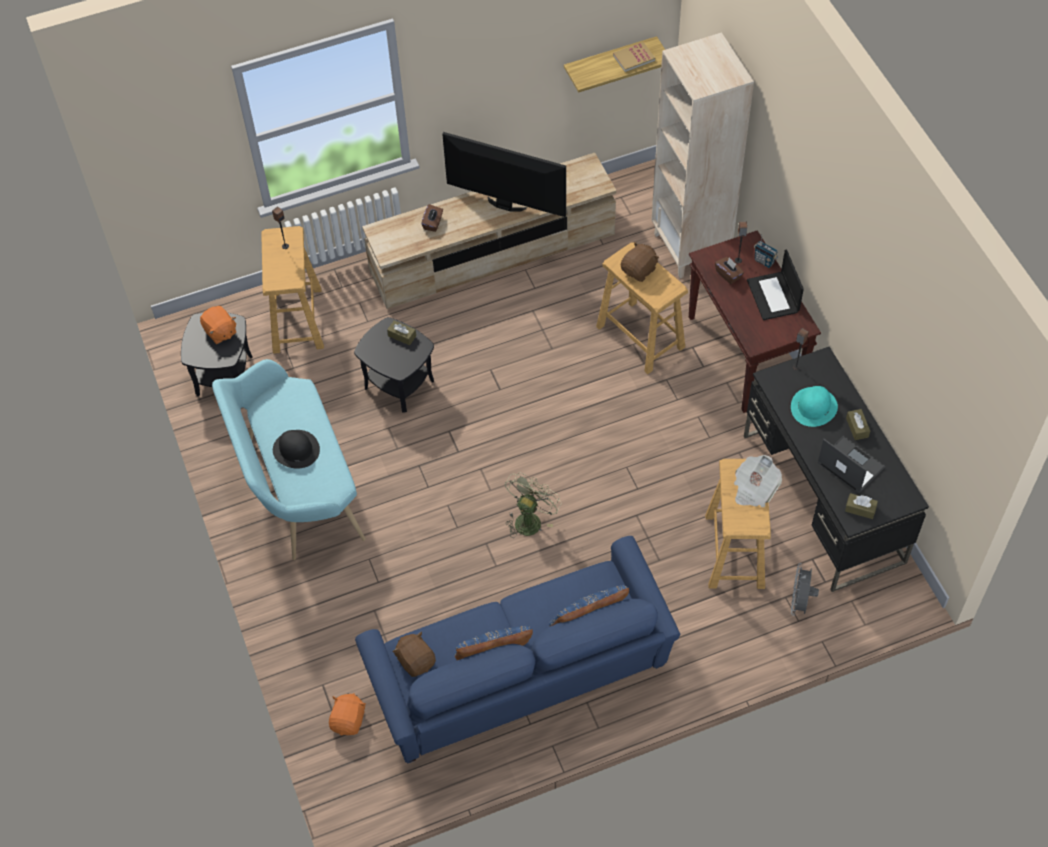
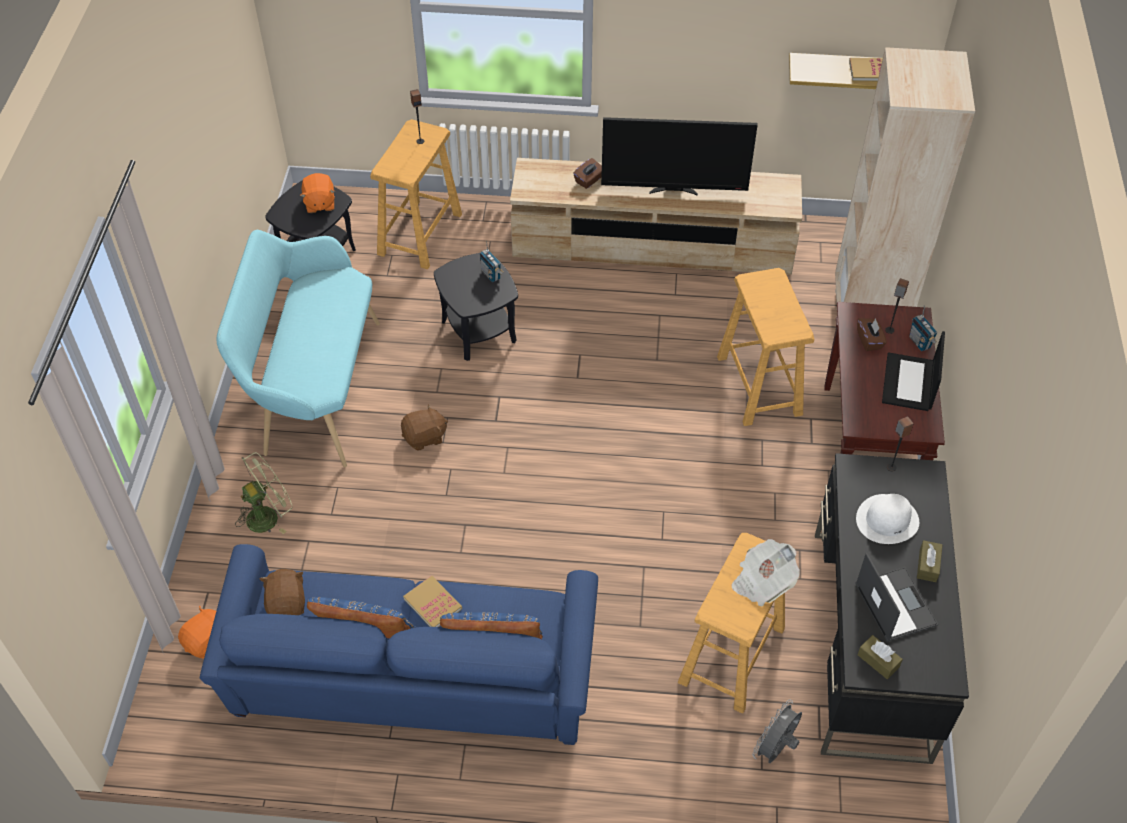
camera: 25 degrees right, 5 degrees down
black hat [273,430,320,468] -> none
brown tissue box [387,320,416,345] -> radio [480,240,504,282]
television [442,132,566,217] -> television turned 135 degrees clockwise [601,117,757,196]
green fan [505,472,561,538] -> green fan moved to [235,452,292,534]
brown plush toy [621,242,659,282] -> brown plush toy moved to [401,405,448,451]
turquoise hat [791,386,838,427] -> white hat [856,494,919,544]
none -> book [403,576,462,627]

